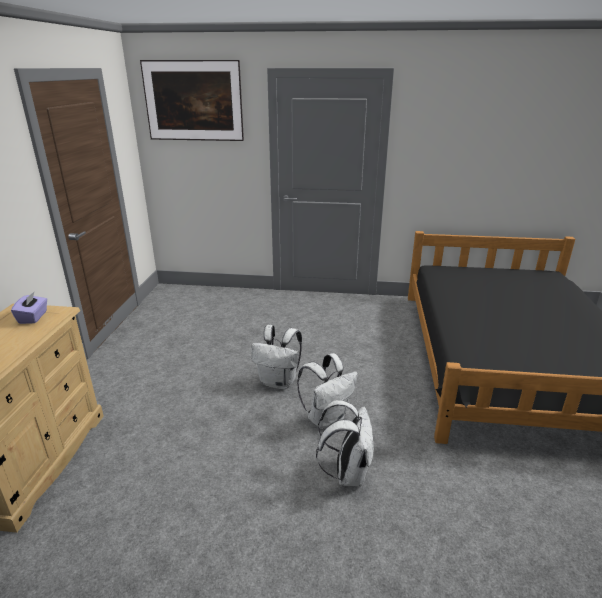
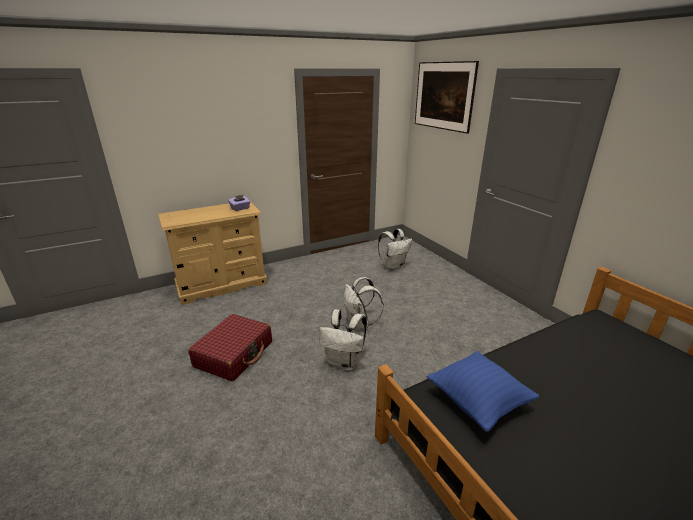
camera: 55 degrees right, 0 degrees up
white backpack [316,400,374,487] -> white backpack moved to [378,229,412,271]
none -> red suitcase [188,314,272,381]
none -> blue pillow [427,351,539,432]

